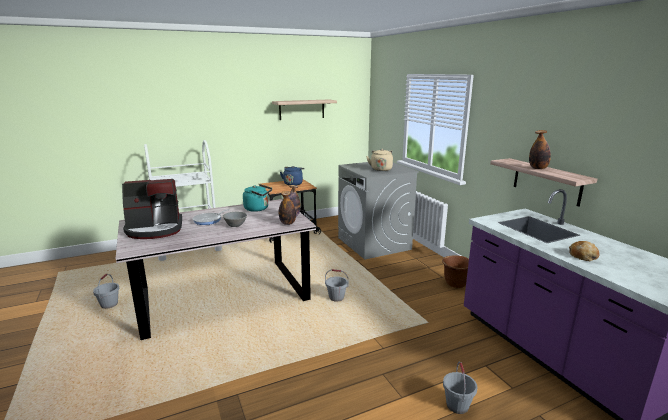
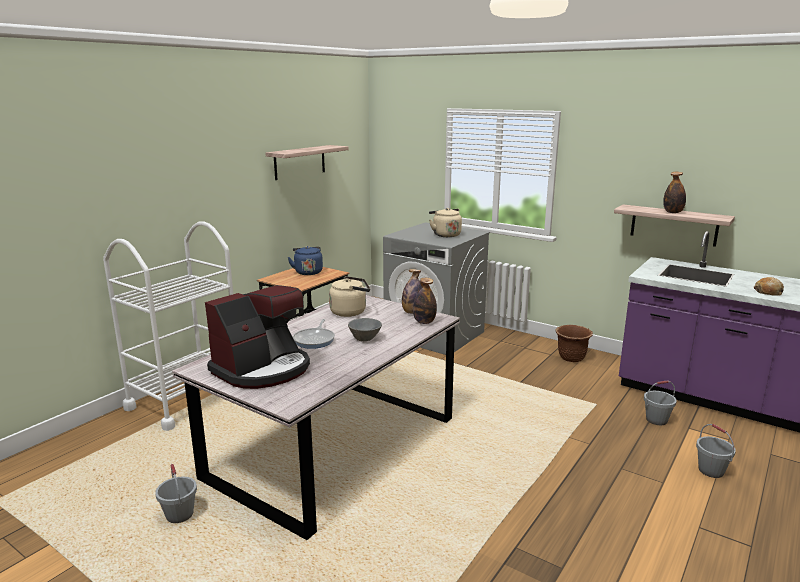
camera: 30 degrees left, 0 degrees up
turquoise kettle [243,184,272,212] -> beige kettle [329,276,370,317]
grey bucket [325,269,349,302] -> grey bucket moved to [644,380,677,425]

